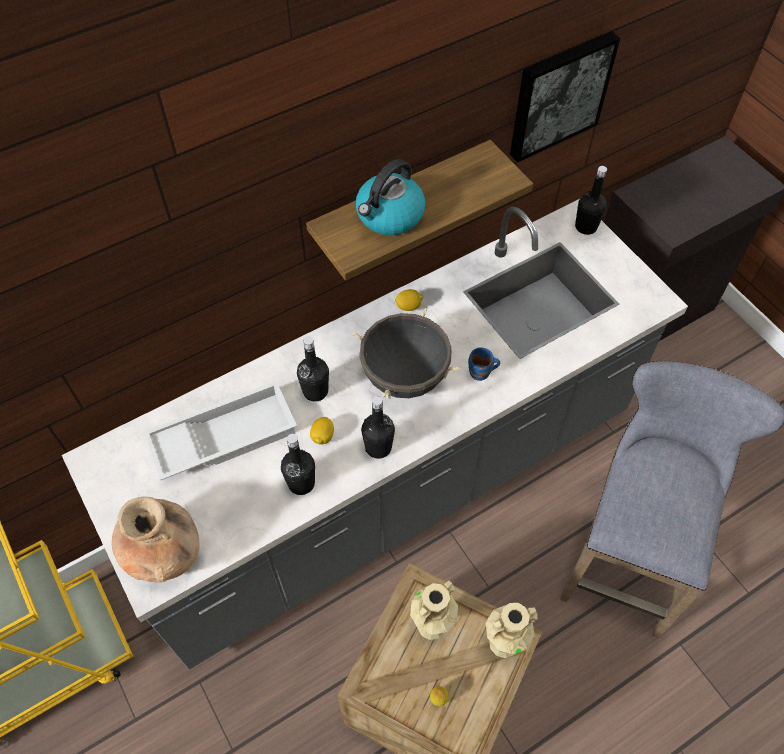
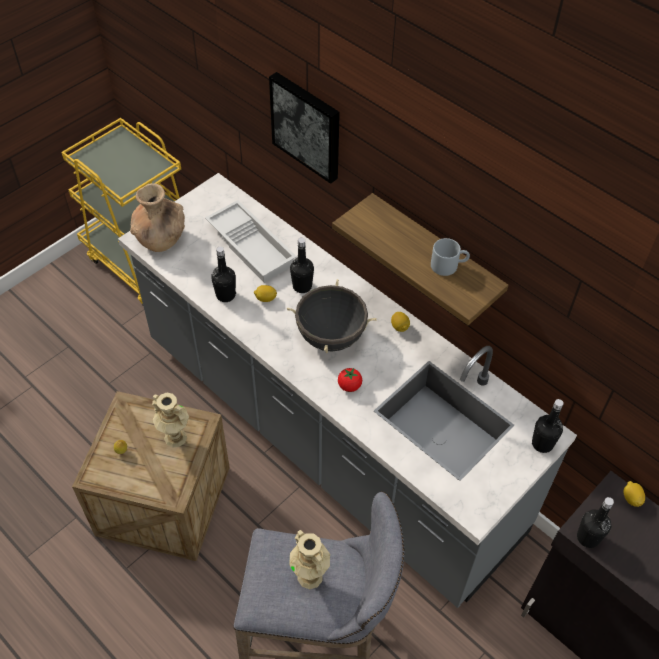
camera: 75 degrees right, 5 degrees down
kettle [356,159,425,235] -> none
black bottle [361,396,395,459] -> black bottle moved to [577,497,614,548]
blue mug [468,347,500,381] -> tomato [338,368,362,392]
beige vase [486,603,538,658] -> beige vase moved to [289,530,330,589]
picture [510,31,620,162] -> picture moved to [269,72,340,184]
none -> grey mug [431,238,470,276]
none -> lemon [623,481,645,507]

